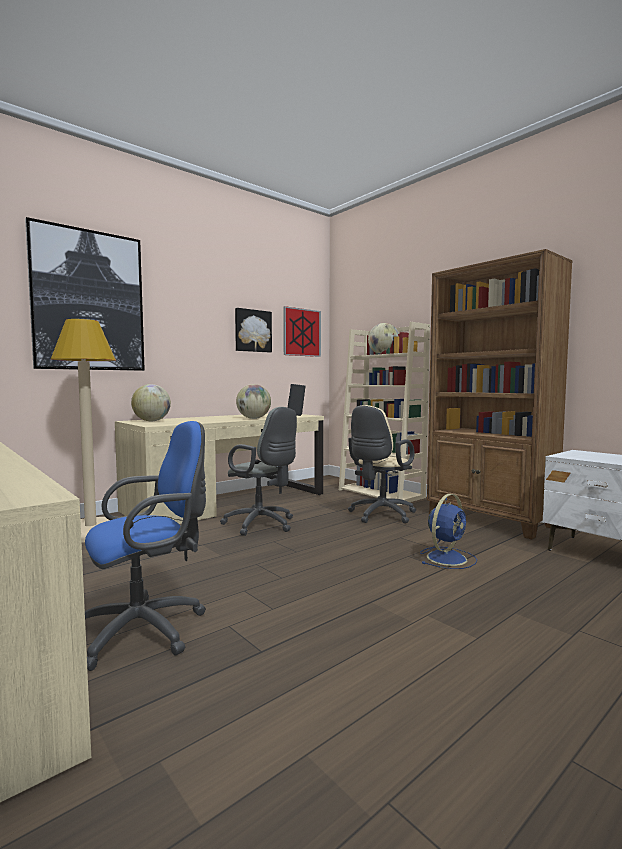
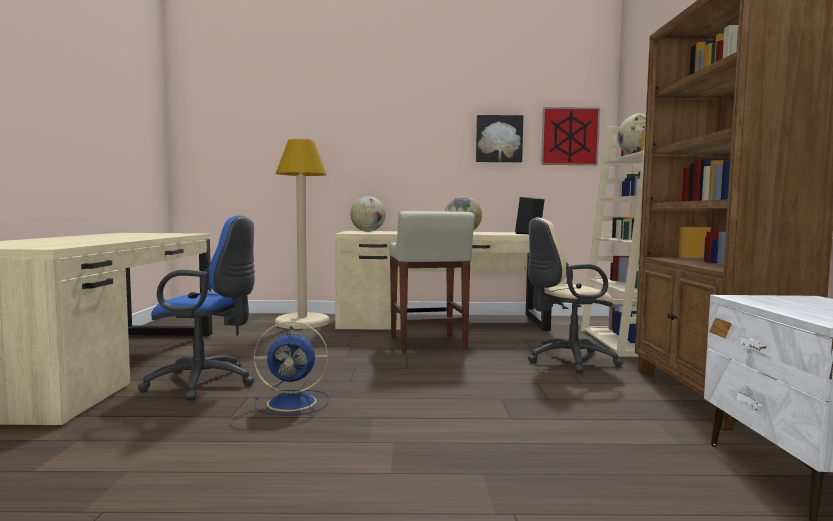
camera: 40 degrees right, 0 degrees up
picture [25,217,145,371] -> none
grey office chair [220,407,297,536] -> beige stool [389,211,475,352]
blue fan [420,494,477,569] -> blue fan moved to [254,321,329,416]

